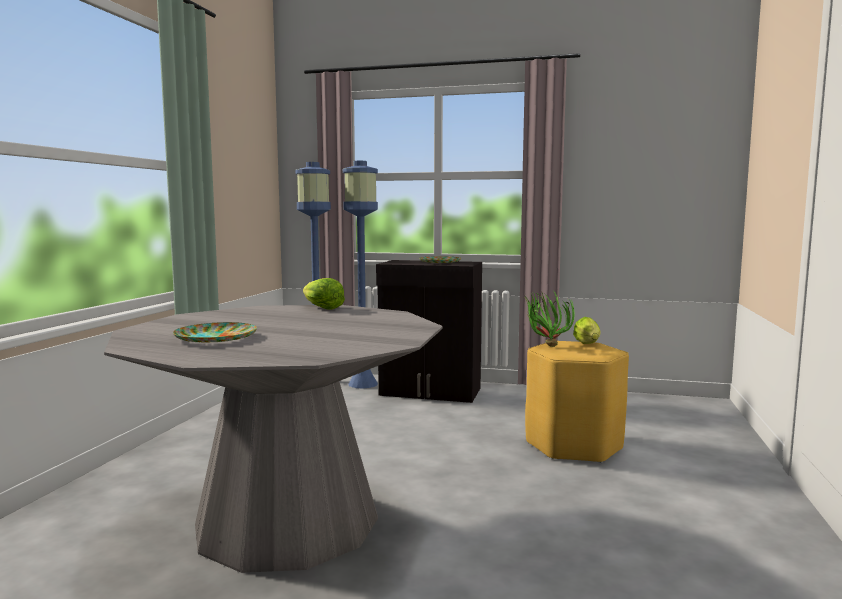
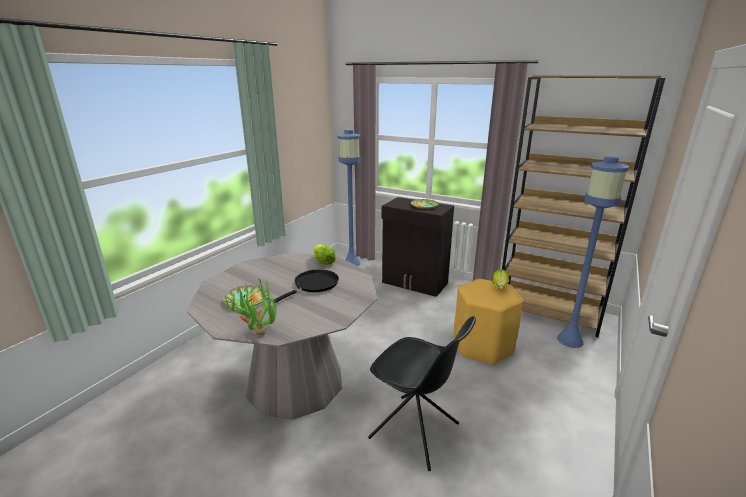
camera: 15 degrees right, 15 degrees up
blue floor lamp [343,161,378,388] -> blue floor lamp moved to [557,156,629,348]
potted plant [523,290,575,347] -> potted plant moved to [224,279,277,335]
none -> black frying pan [273,269,339,303]
none -> black chair [368,316,476,471]
none -> brown bookcase [502,75,665,337]

